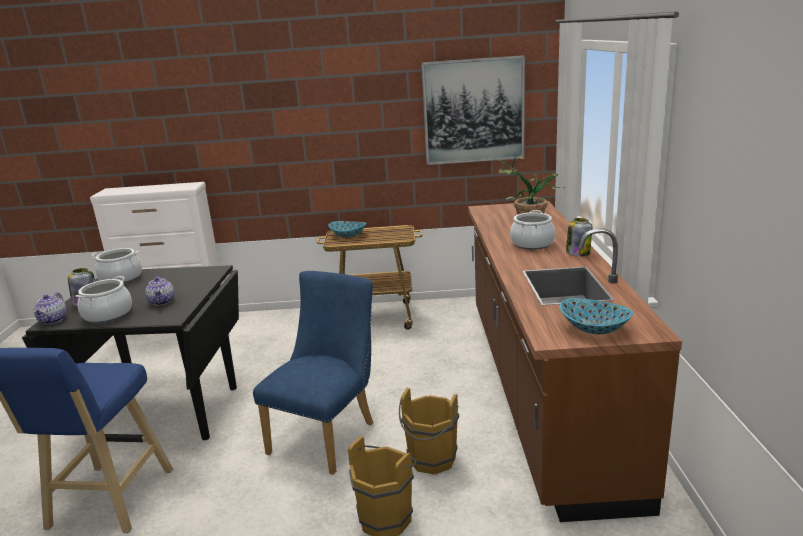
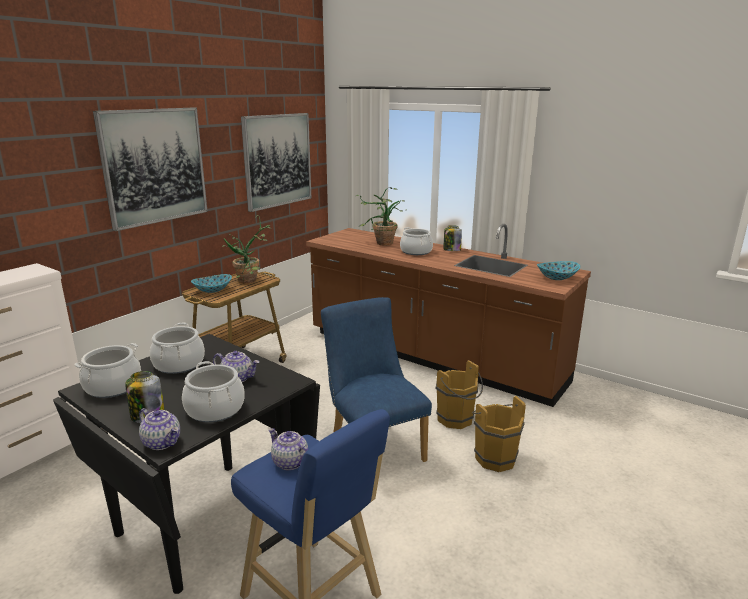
camera: 55 degrees left, 0 degrees up
none -> picture [93,108,208,231]
none -> cooking pot [150,323,205,374]
none -> potted plant [222,215,271,284]
none -> teapot [268,428,308,470]

